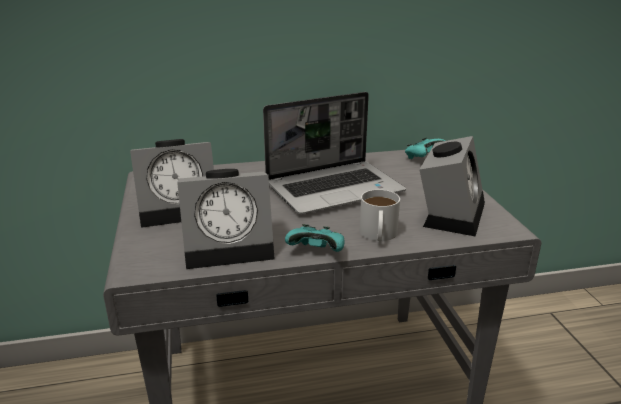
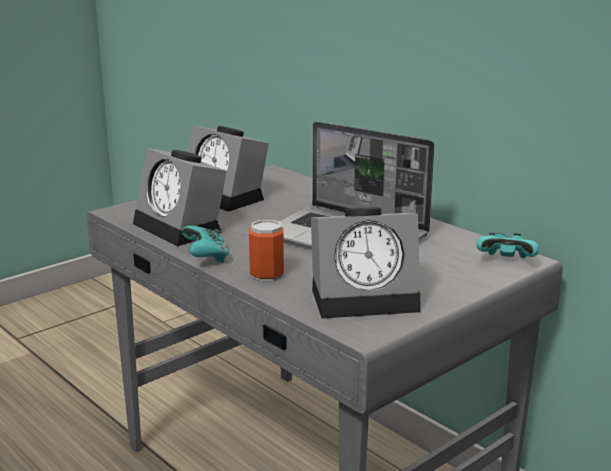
camera: 60 degrees right, 5 degrees down
white mug [360,189,400,241] -> can [249,220,284,281]

